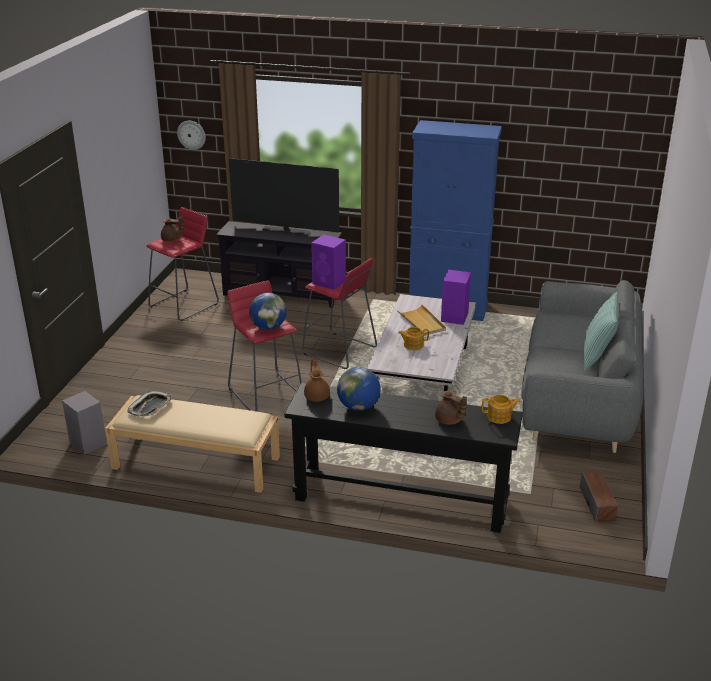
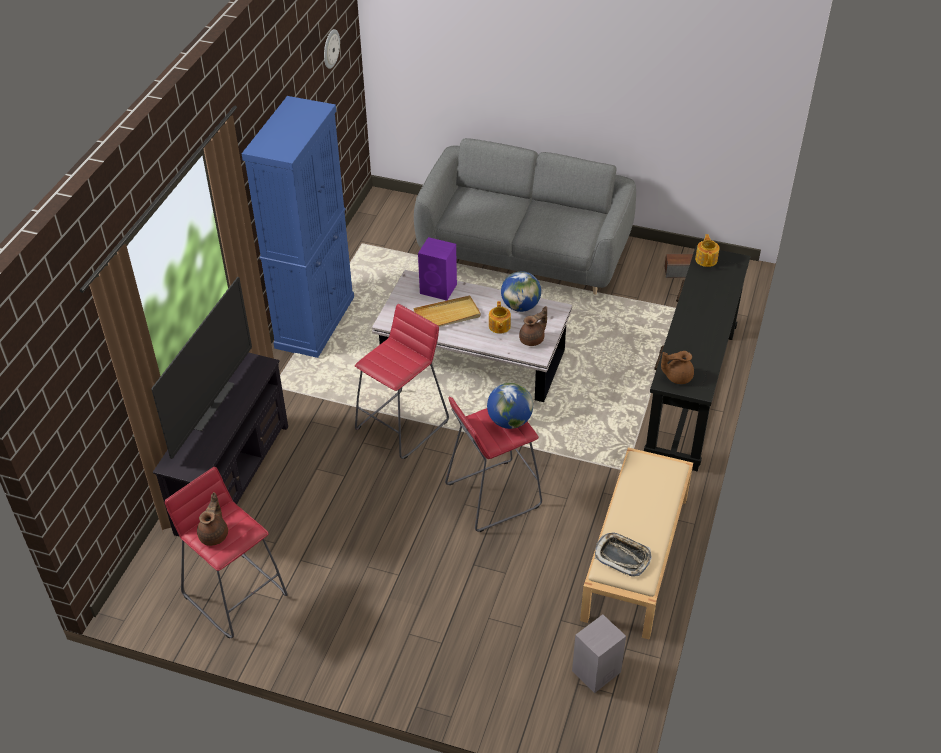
camera: 85 degrees left, 15 degrees up
wall clock [177,121,206,150] -> wall clock moved to [324,29,340,69]
purple speaker [311,234,346,290] -> none
globe [337,367,381,411] -> globe moved to [501,271,541,312]
brown teapot [435,391,467,425] -> brown teapot moved to [519,306,547,346]
pillow [583,292,618,372] -> none

